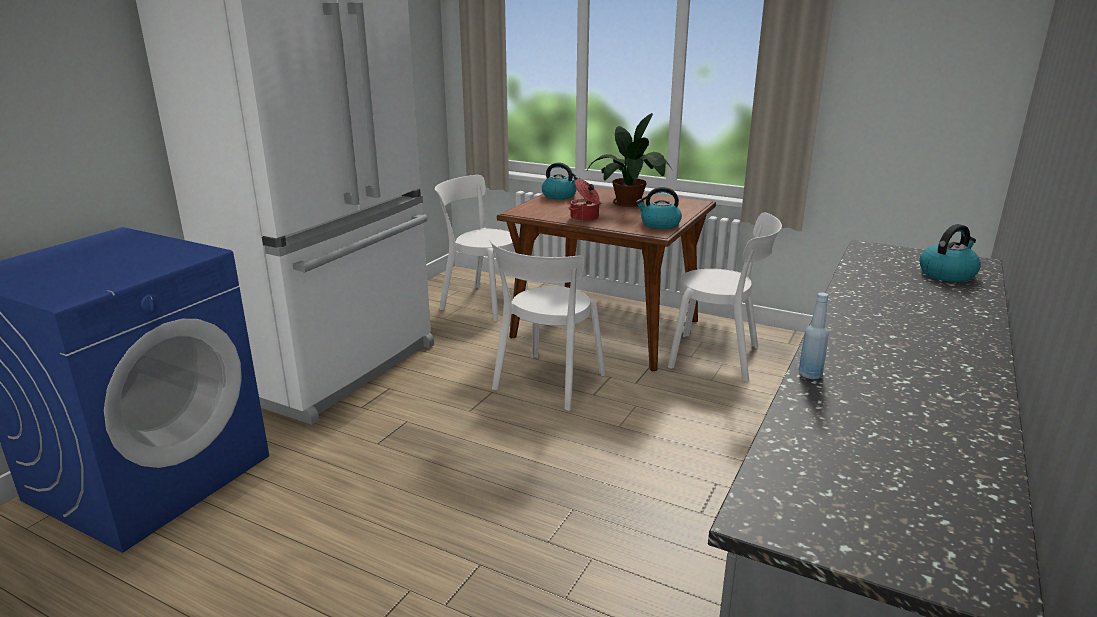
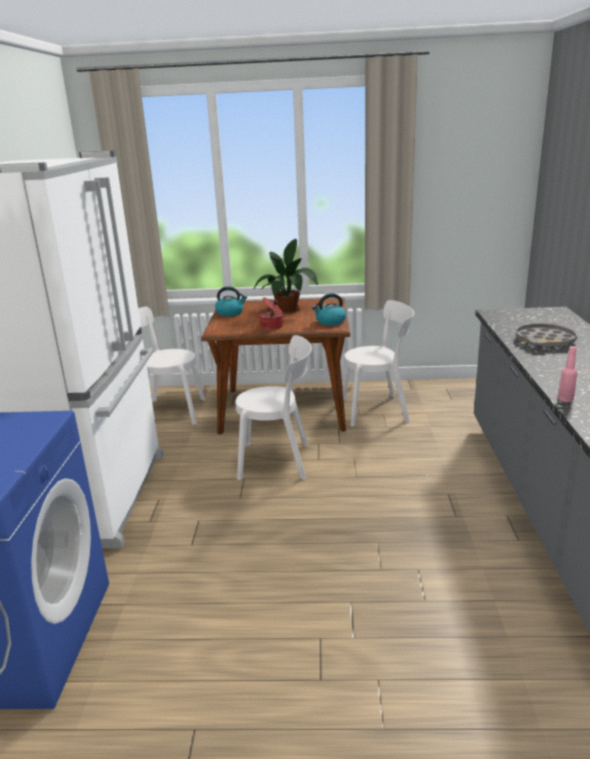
camera: 25 degrees left, 0 degrees up
white chair [489,240,605,411] -> white chair turned 90 degrees counterclockwise [236,335,312,480]
blue bottle [799,292,829,379] -> pink bottle [558,346,577,402]
kettle [919,224,981,282] -> none
none -> grey tray [515,323,577,348]

